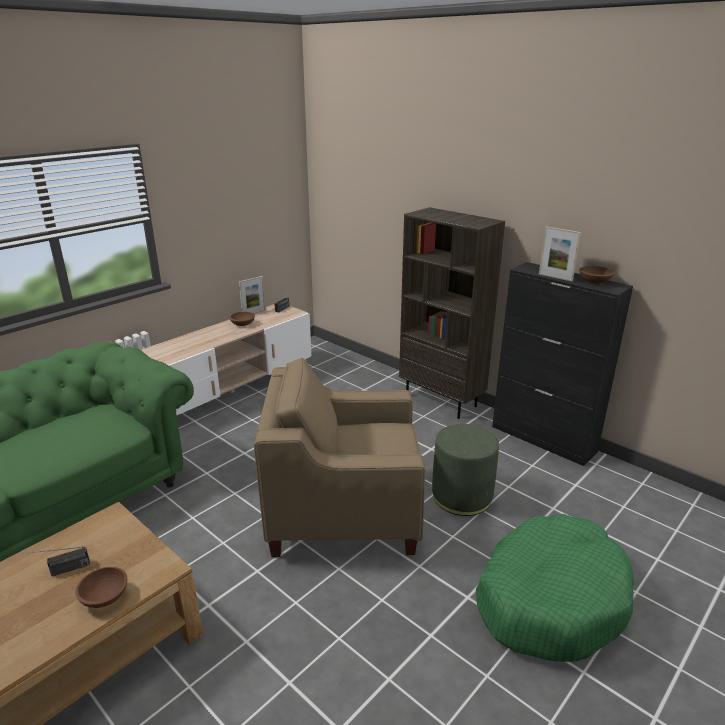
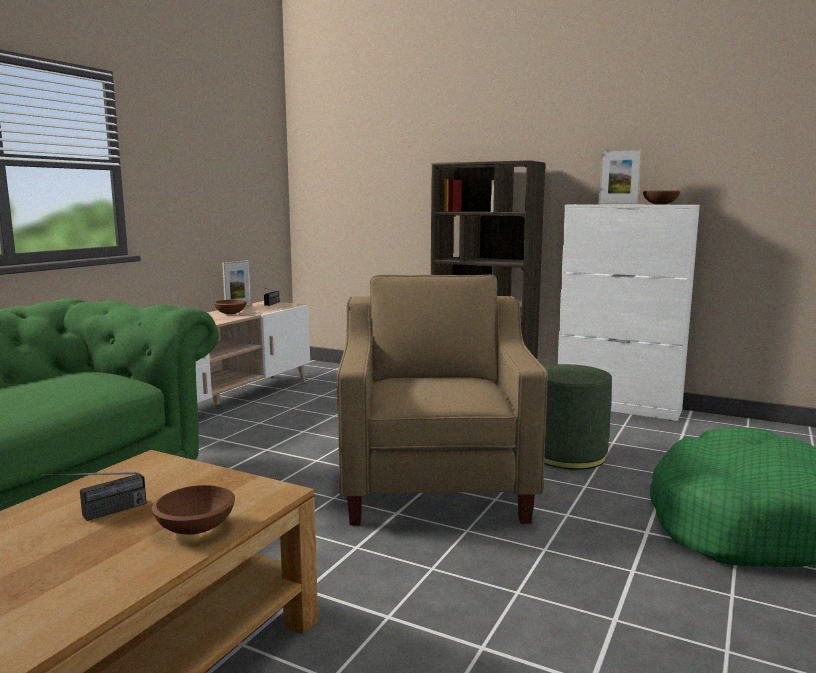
camera: 15 degrees left, 15 degrees down
beige armchair [254,358,425,557] -> beige armchair turned 105 degrees clockwise [337,275,548,525]
black cabinet [492,262,633,466] -> white cabinet [558,204,700,421]

